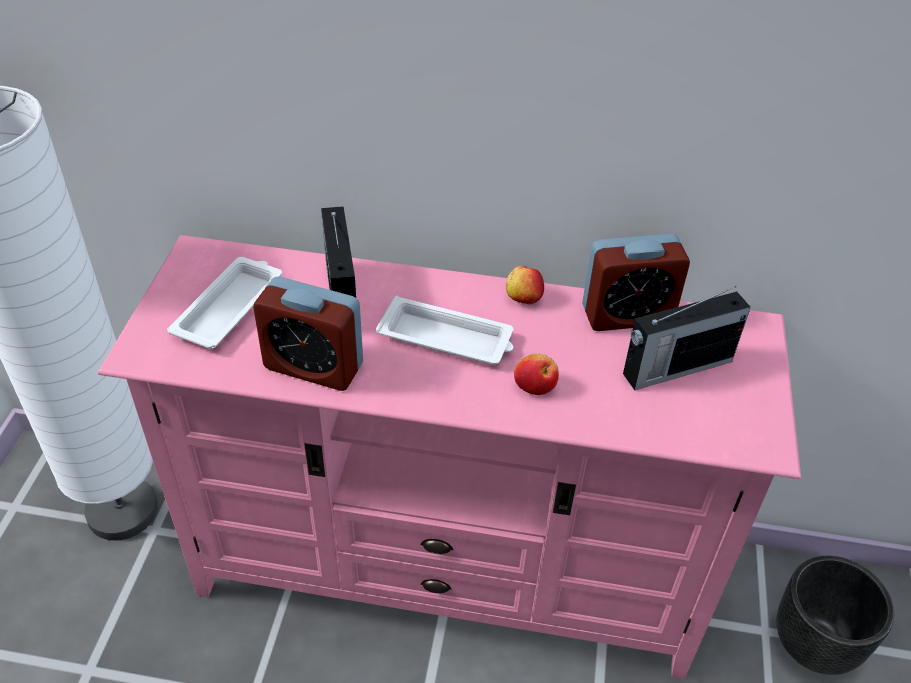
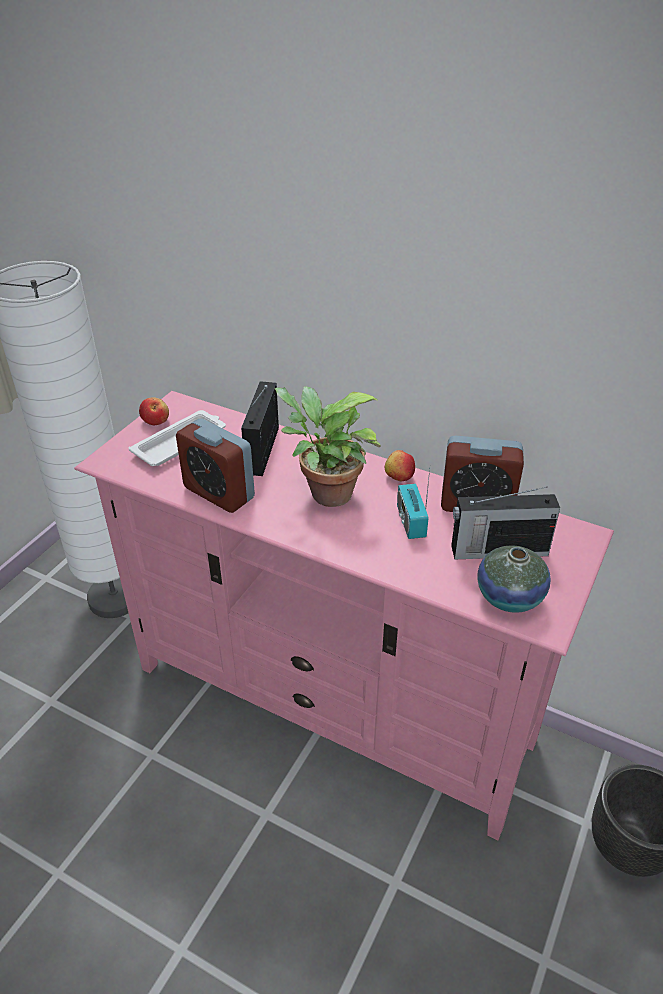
camera: 20 degrees right, 5 degrees down
white tray [376,296,513,365] -> potted plant [274,386,381,507]
apple [514,354,559,395] -> apple moved to [139,397,169,425]
none -> radio [397,470,430,539]
none -> vase [477,546,551,613]

